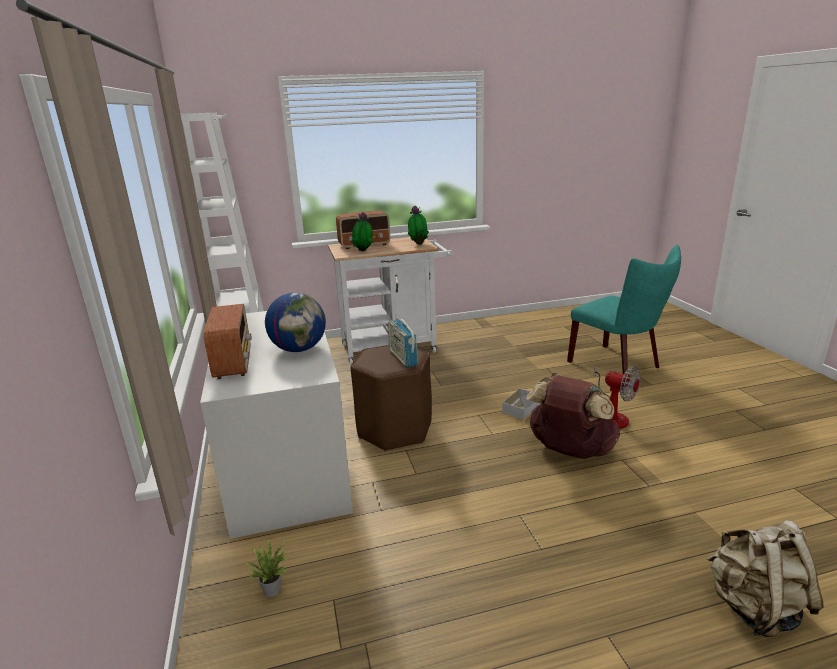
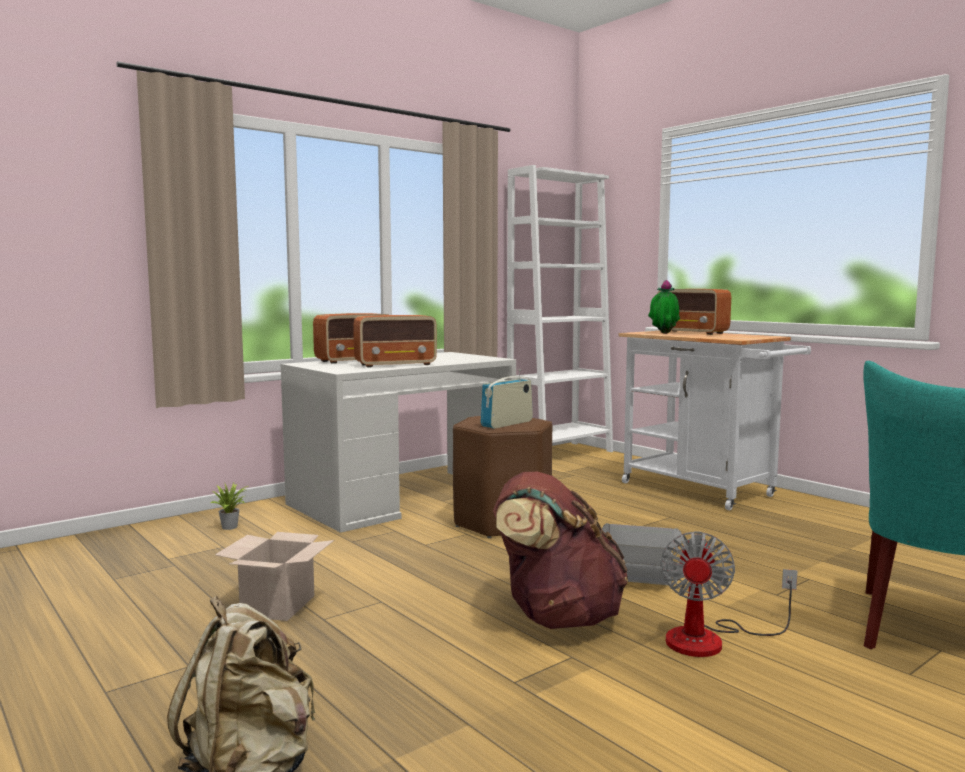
camera: 65 degrees right, 15 degrees down
globe [265,293,326,352] -> radio [353,315,437,368]
potted plant [408,206,429,245] -> none
none -> cardboard box [215,532,334,621]

